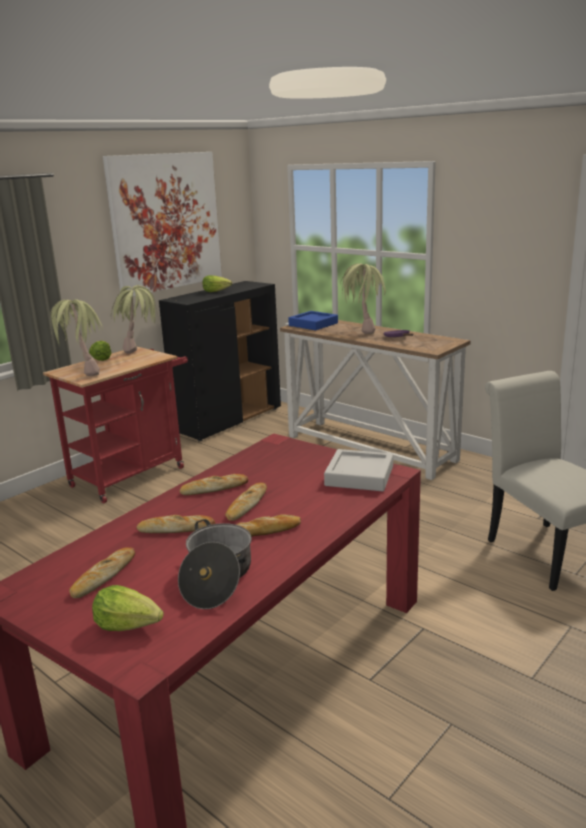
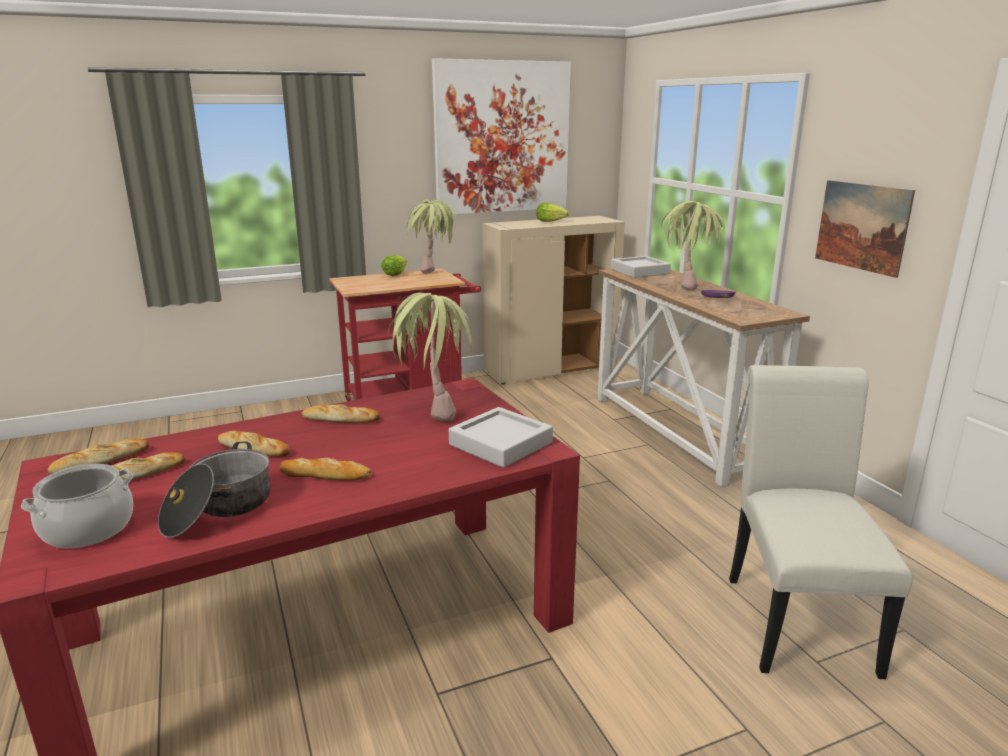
camera: 25 degrees right, 0 degrees up
potted plant [50,299,102,376] -> potted plant moved to [388,293,472,421]
lettuce [92,585,164,631] -> cooking pot [21,464,133,548]
black cabinet [159,281,281,441] -> beige cabinet [482,216,625,384]
bread [225,483,267,521] -> bread moved to [48,439,149,474]
blue tray [288,311,338,330] -> grey tray [611,256,671,278]
none -> picture [815,180,915,278]

